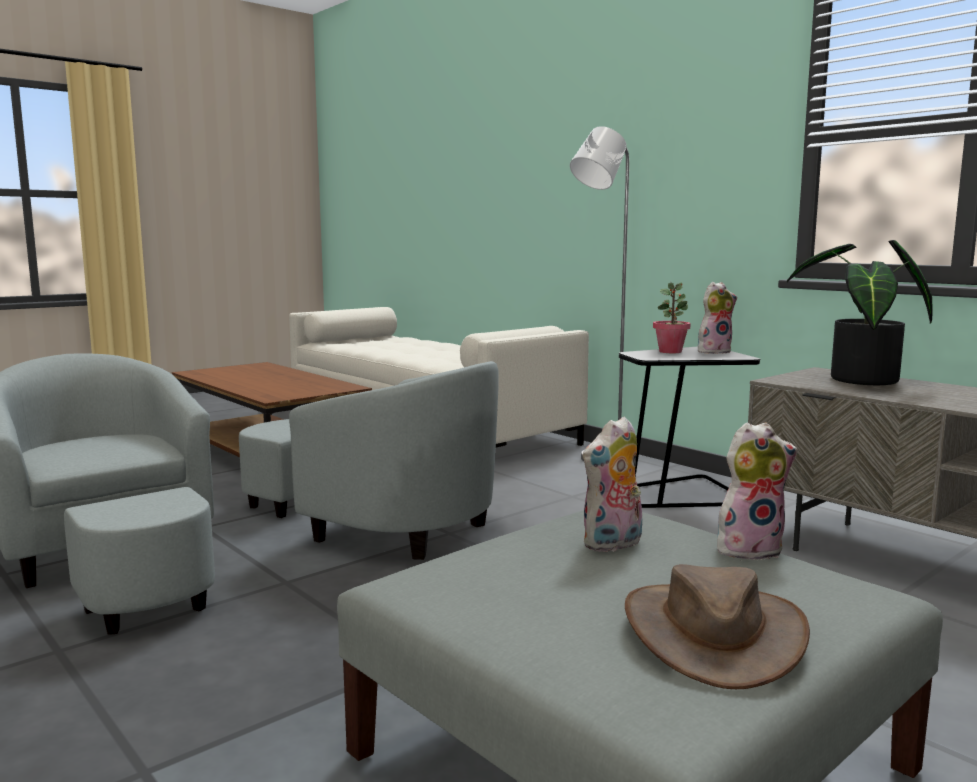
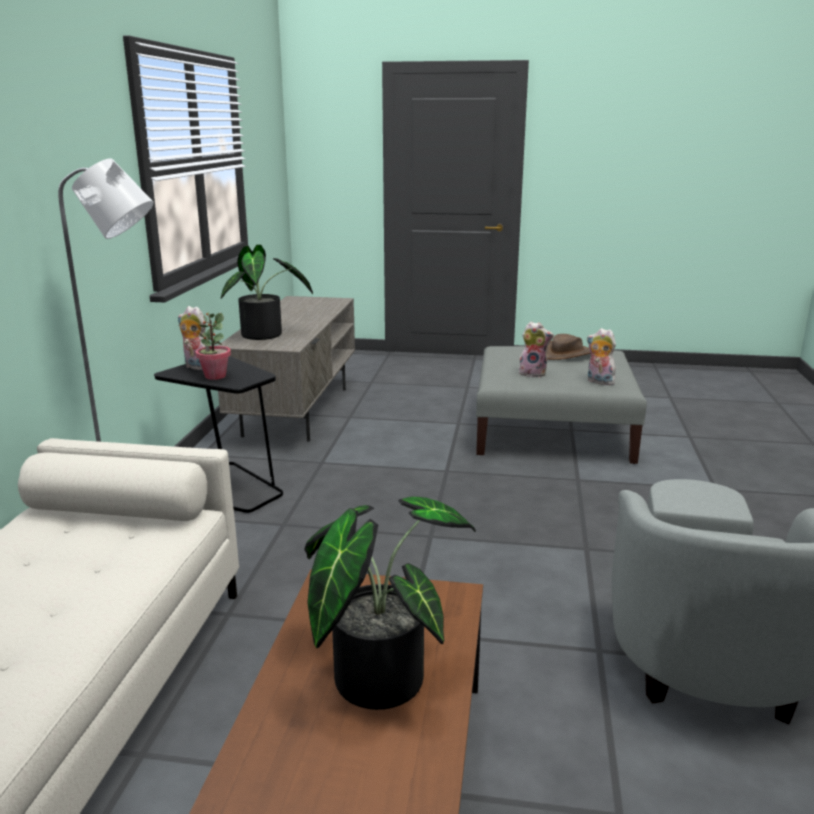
camera: 130 degrees left, 10 degrees up
grey armchair [239,361,499,560] -> none
plush toy [717,422,798,560] -> plush toy moved to [586,328,616,385]
none -> potted plant [304,497,476,710]

